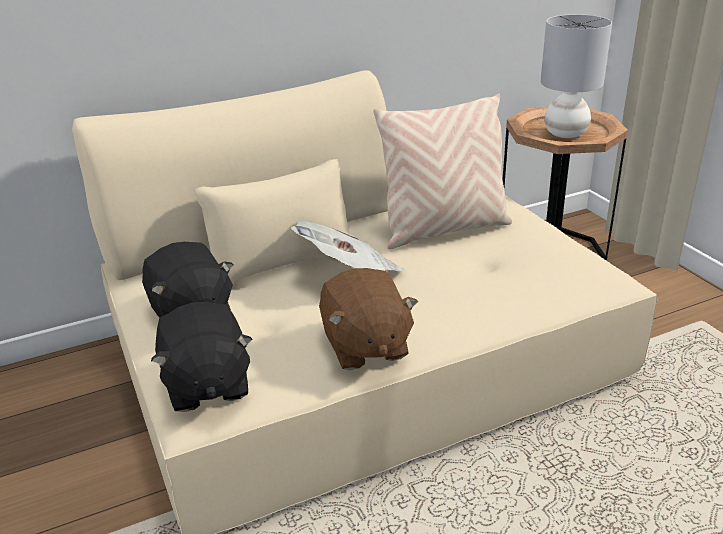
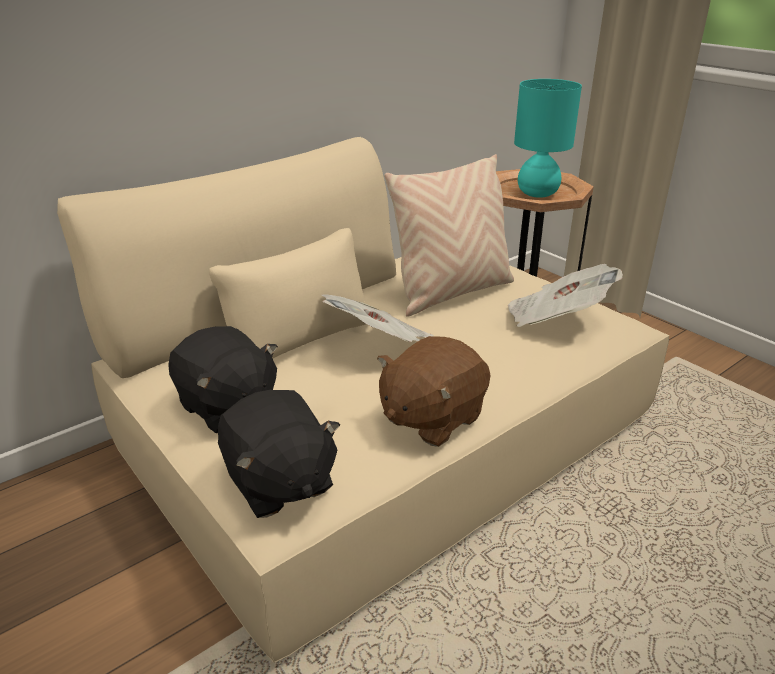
camera: 15 degrees left, 0 degrees up
brown plush toy [319,268,418,370] -> brown plush toy turned 75 degrees clockwise [377,336,491,447]
grey table lamp [540,14,612,138] -> turquoise table lamp [514,79,582,198]
none -> newspaper [508,264,623,327]

